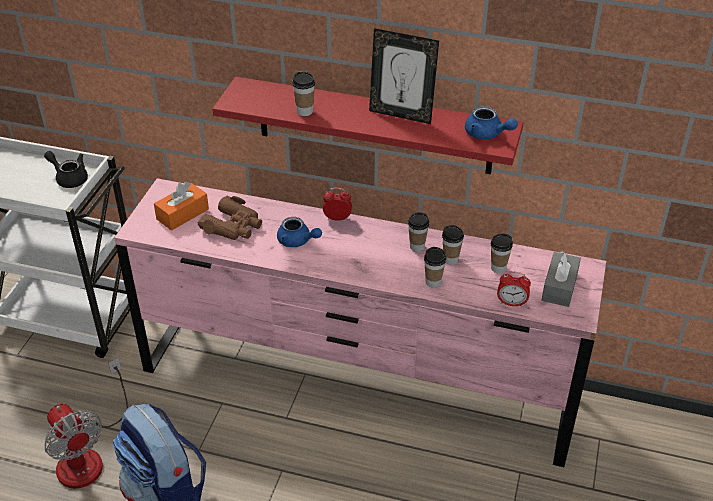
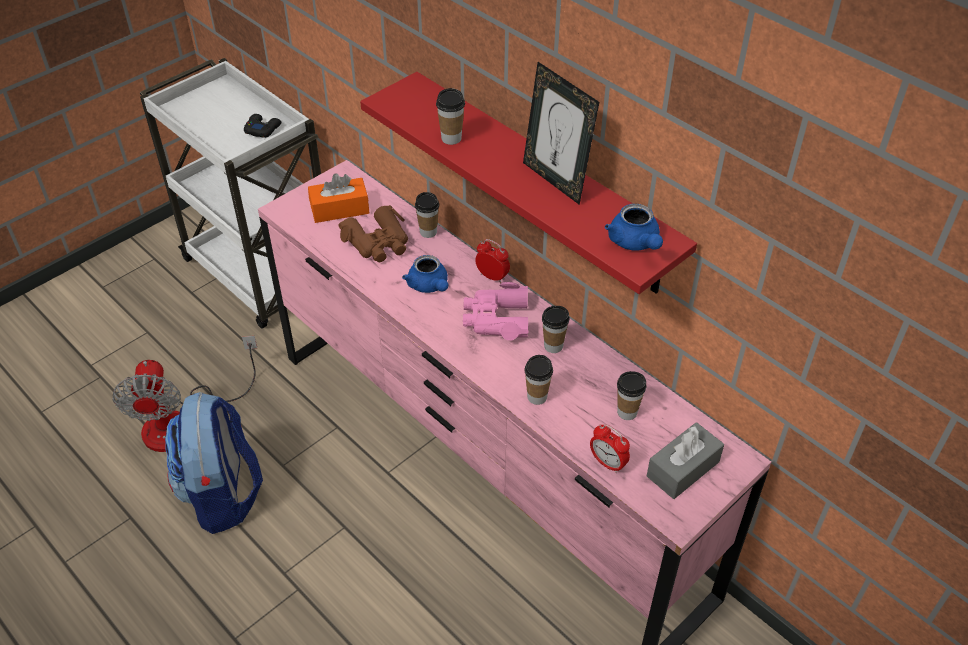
camera: 30 degrees right, 5 degrees up
black teapot [44,151,88,188] -> black game controller [244,114,281,138]
cup [442,225,464,265] -> cup moved to [415,192,439,238]
none -> pink binoculars [463,282,529,340]

